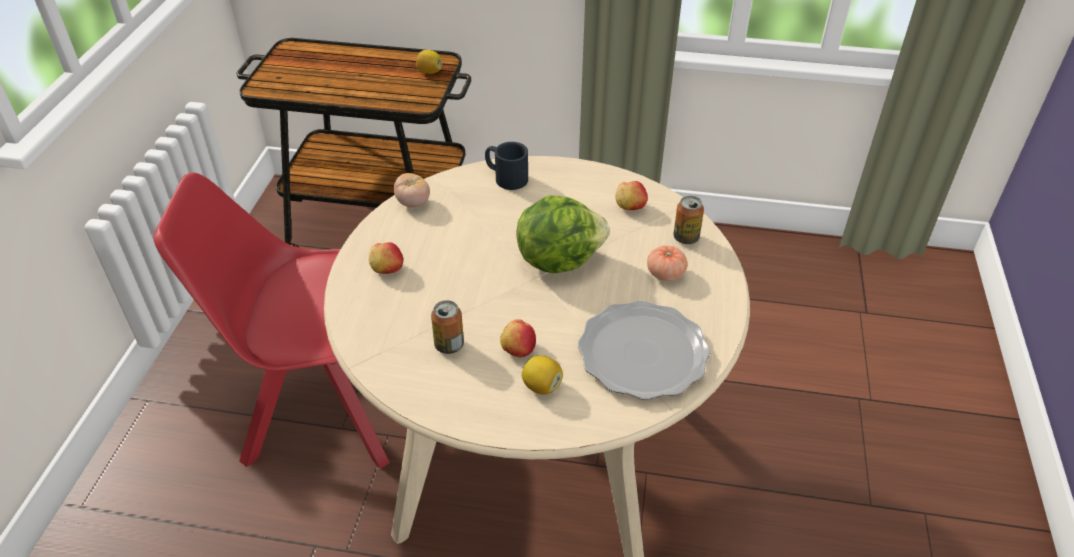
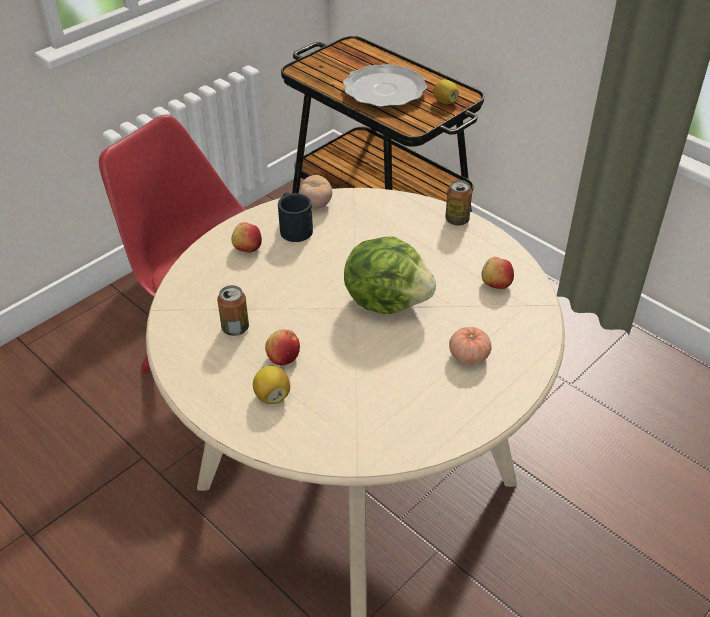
camera: 35 degrees right, 0 degrees up
black mug [485,142,528,190] -> black mug moved to [278,192,313,242]
plate [578,301,710,400] -> plate moved to [343,64,427,107]
can [673,196,704,244] -> can moved to [445,180,472,226]

